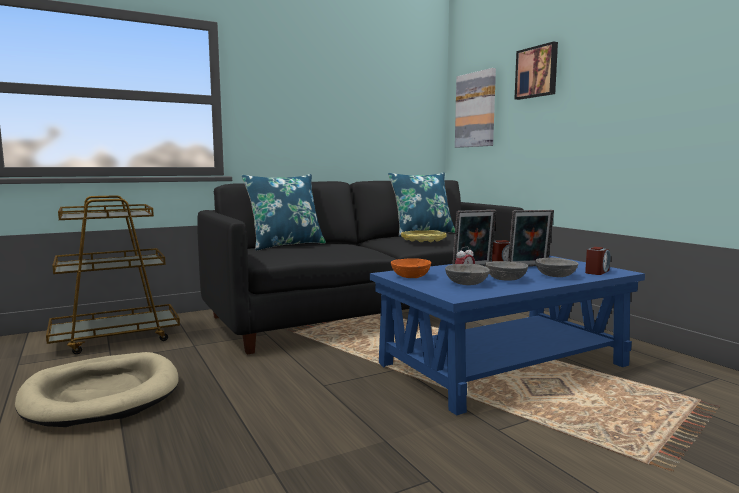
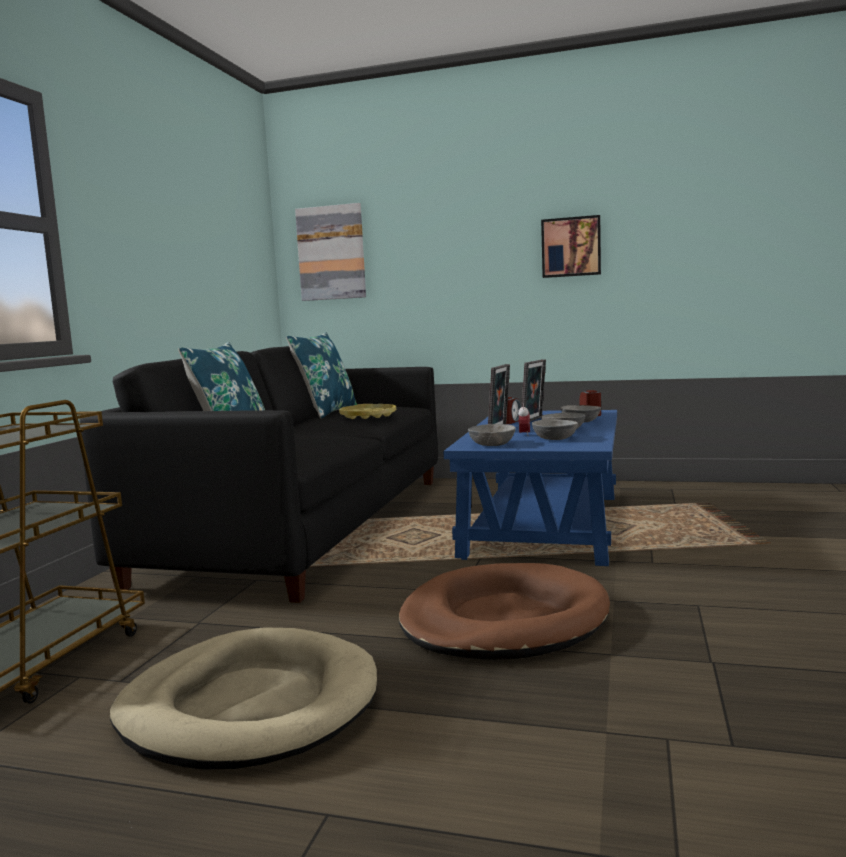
camera: 45 degrees left, 0 degrees up
orange bowl [391,258,431,278] -> grey bowl [468,424,516,446]
picture [515,41,558,100] -> picture moved to [541,215,601,278]
none -> brown dog bed [399,563,610,660]

